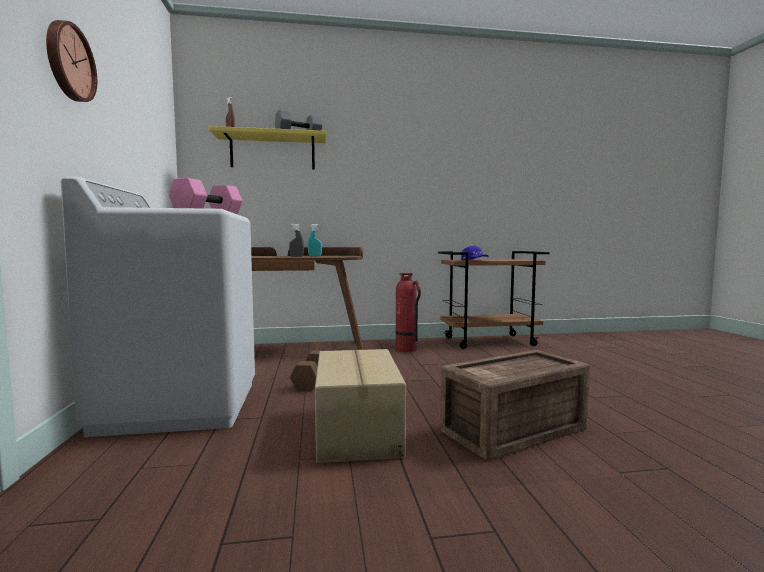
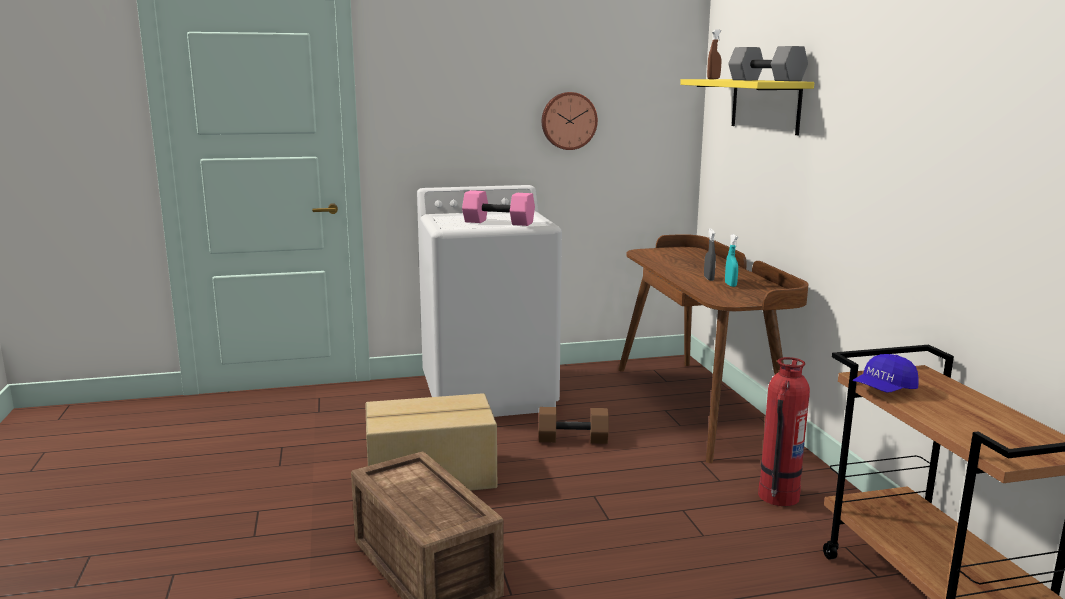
camera: 85 degrees right, 10 degrees up
wall clock [46,20,97,102] -> wall clock moved to [542,92,598,150]

